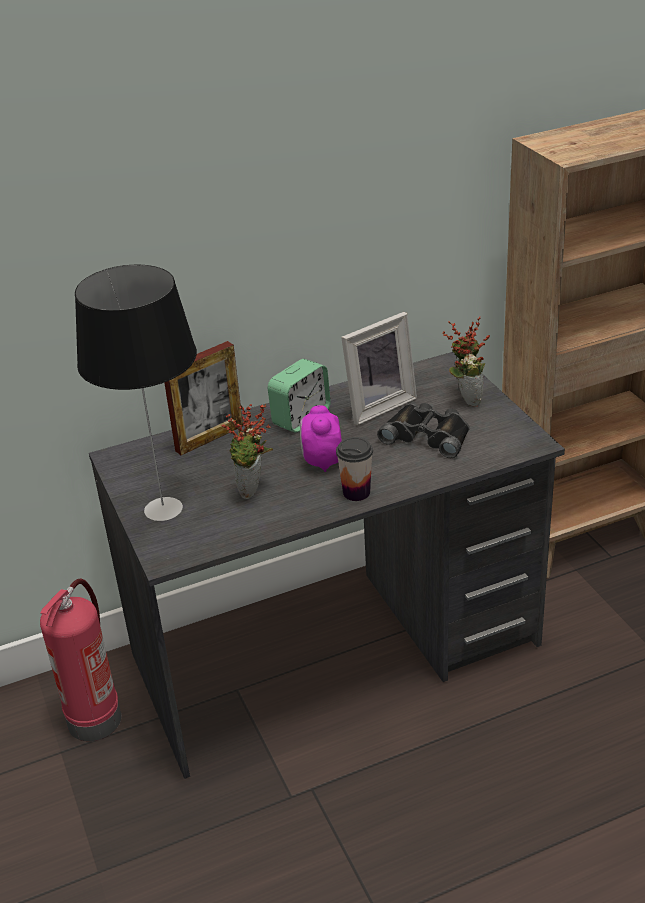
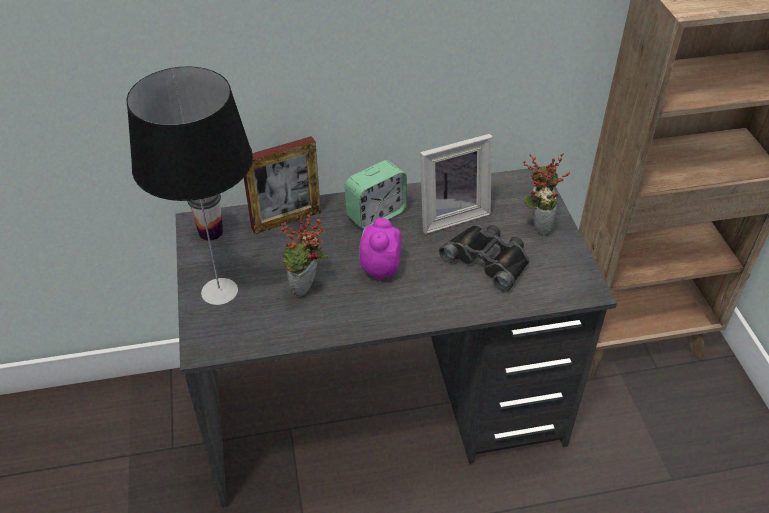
camera: 10 degrees right, 10 degrees up
fire extinguisher [40,579,121,741] -> none
cup [336,437,373,501] -> cup moved to [187,194,223,241]

